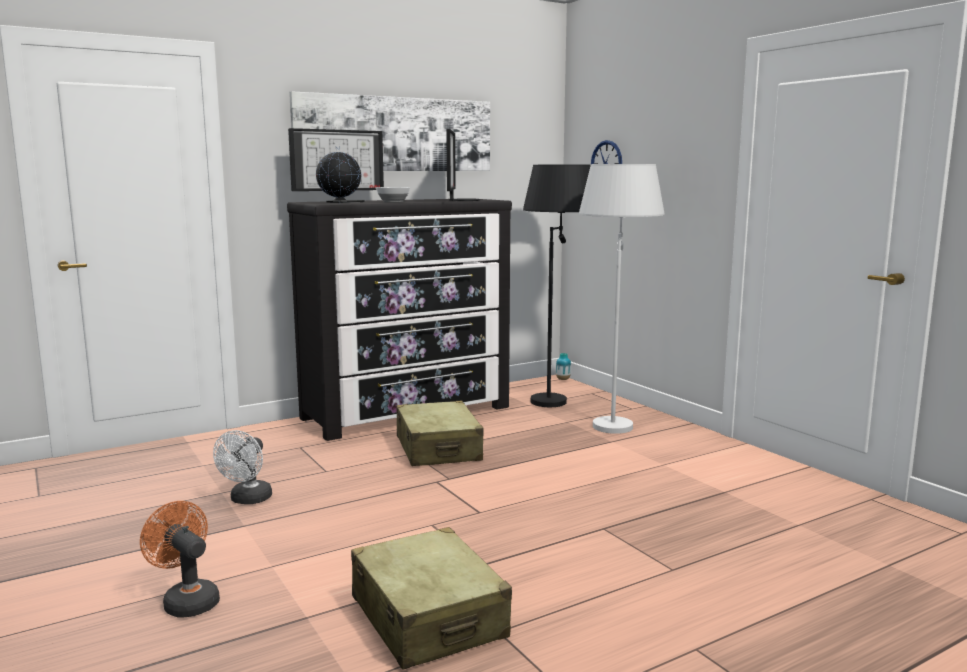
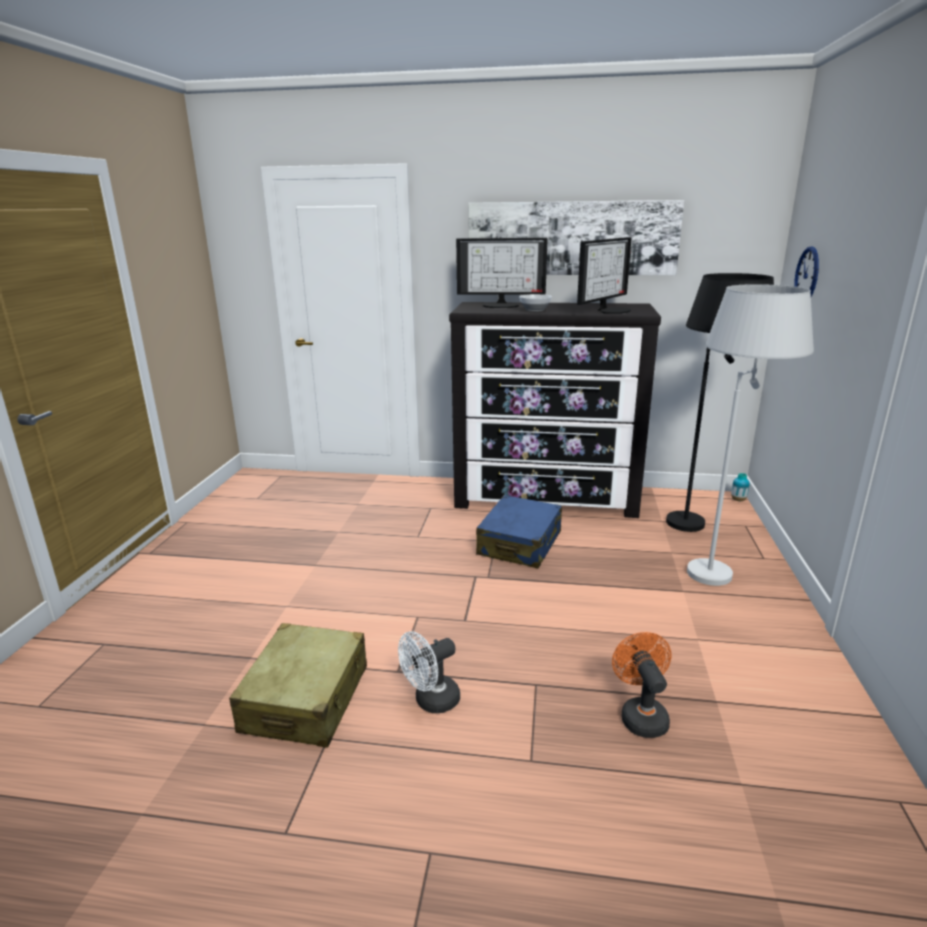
camera: 40 degrees right, 10 degrees up
orange fan [140,501,220,618] -> orange fan moved to [612,632,672,738]
white fan [213,430,272,504] -> white fan moved to [398,631,460,713]
globe [316,146,361,204] -> none
beige suitcase [396,401,484,466] -> blue suitcase [476,495,562,568]

